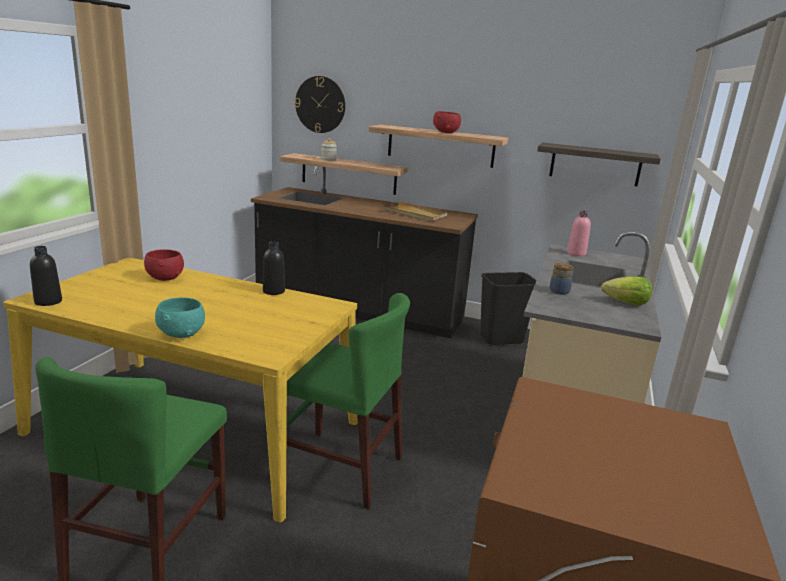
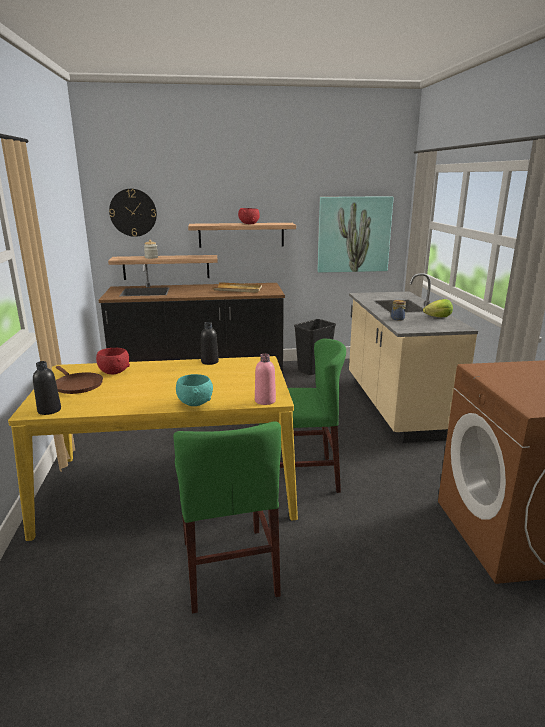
camera: 25 degrees left, 0 degrees up
shelf [537,143,661,186] -> picture [317,197,394,273]
pink bottle [567,210,591,256] -> pink bottle moved to [255,353,276,405]
none -> brown frying pan [56,366,103,394]

